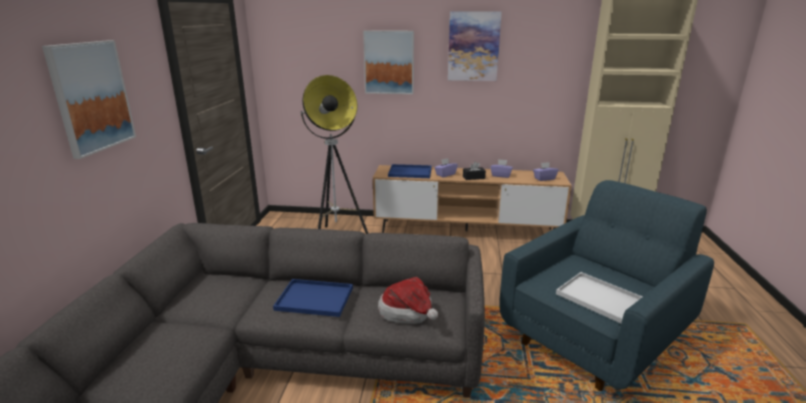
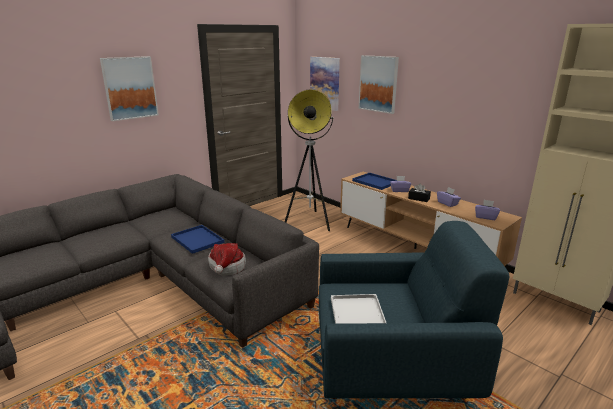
camera: 40 degrees right, 0 degrees up
picture [448,11,502,81] -> picture moved to [310,57,340,111]

